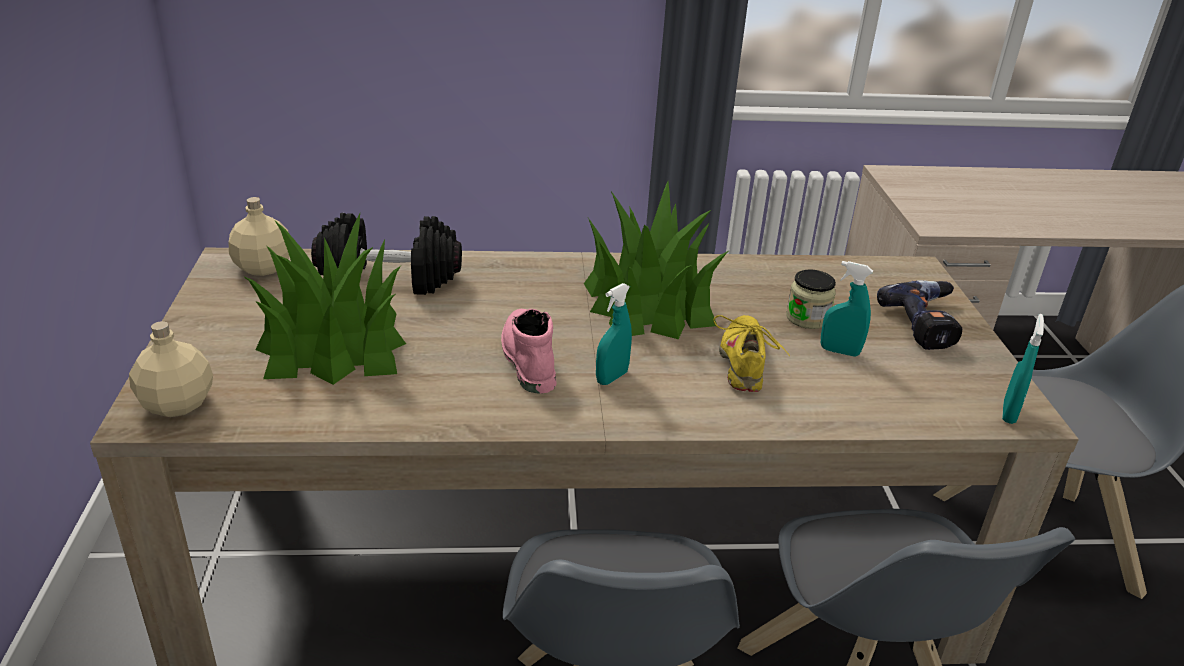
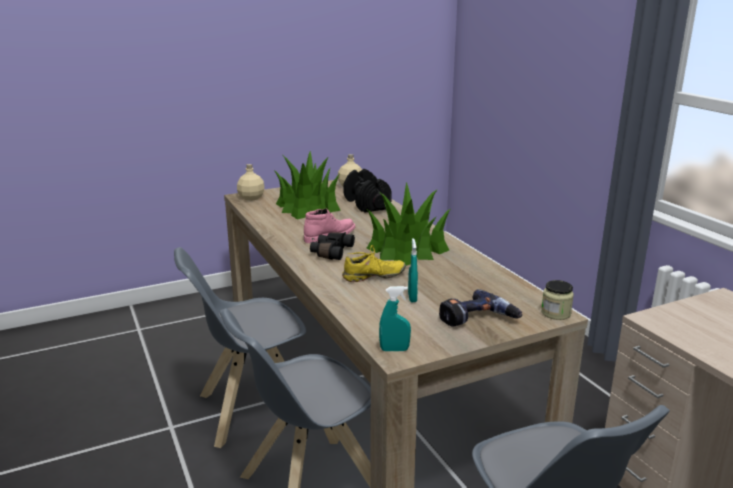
camera: 70 degrees right, 10 degrees down
turquoise spray bottle [596,283,632,385] -> black binoculars [310,232,355,260]
jar [786,269,836,329] -> jar moved to [541,280,574,320]

